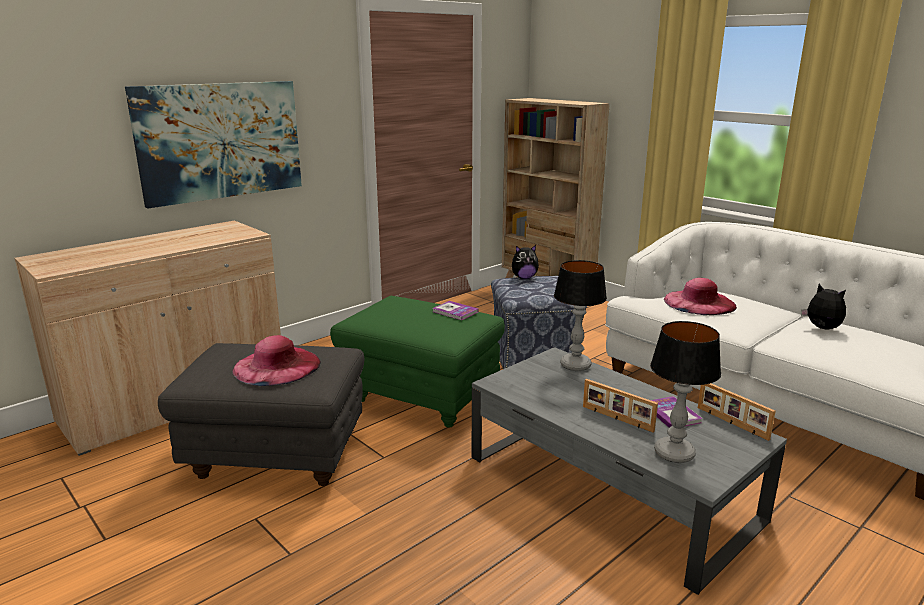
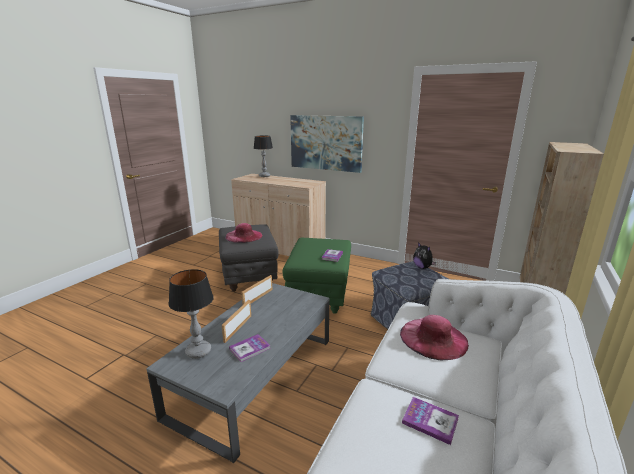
camera: 70 degrees right, 0 degrees up
table lamp [554,260,607,371] -> table lamp moved to [254,136,273,177]
picture frame [698,383,776,441] -> picture frame moved to [241,275,273,305]
plush toy [801,284,846,329] -> book [402,397,459,445]

